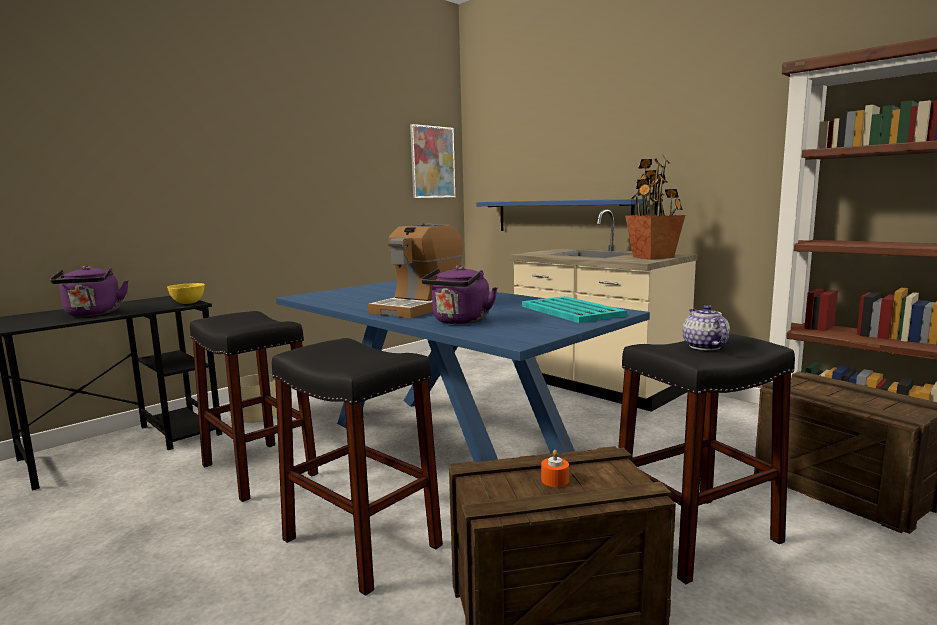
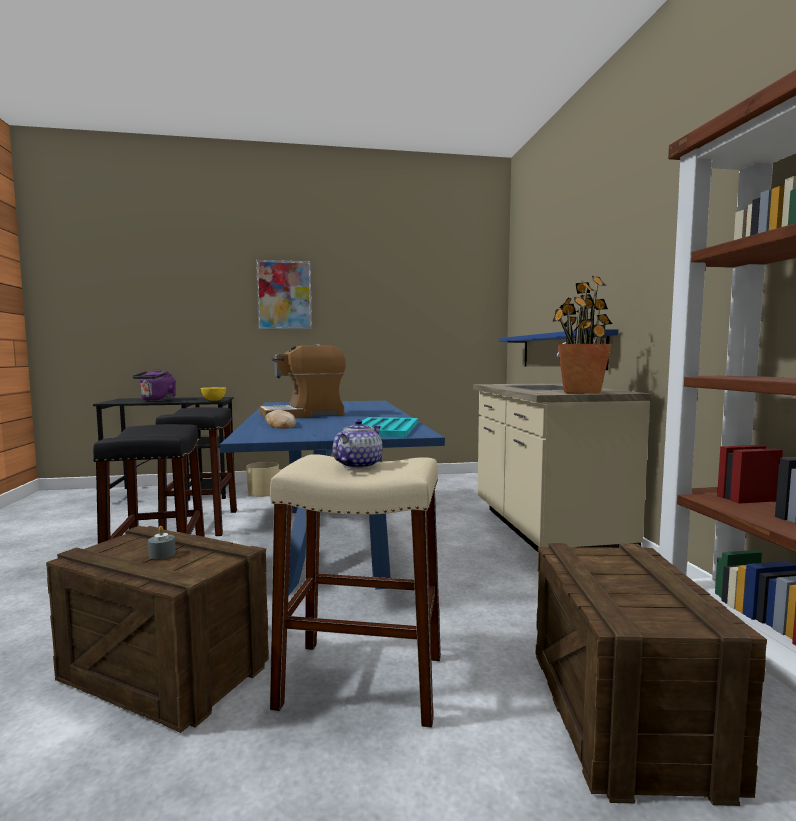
camera: 35 degrees right, 5 degrees down
picture [410,124,455,198] -> picture moved to [256,260,312,330]
purple kettle [421,265,498,324] -> bread [265,409,296,429]
orange candle [541,450,569,487] -> grey candle [148,526,176,559]
black stool [618,333,795,584] -> beige stool [270,454,441,728]

